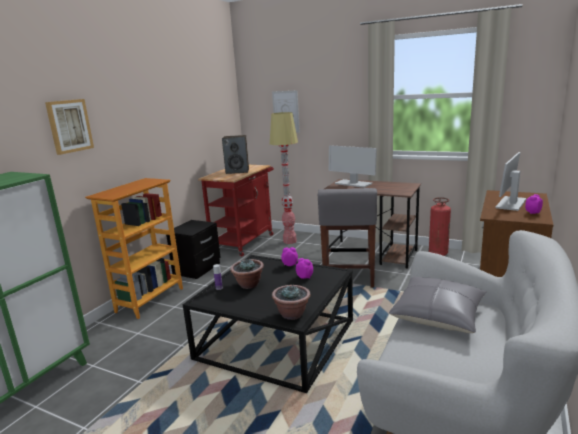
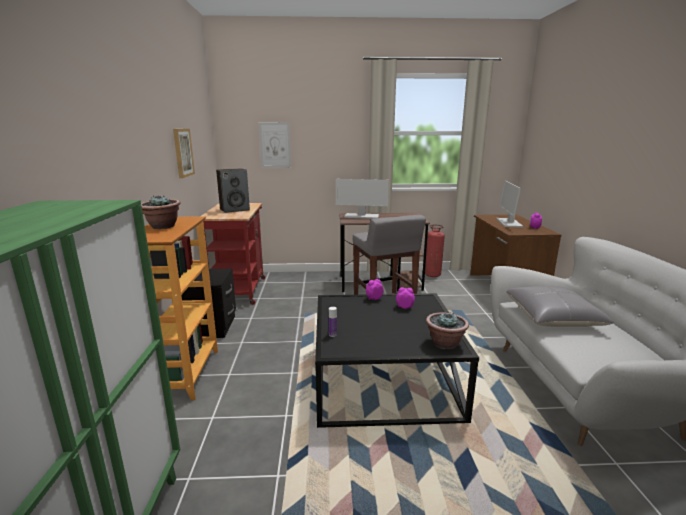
camera: 30 degrees left, 0 degrees up
picture [45,99,94,155] -> picture moved to [173,129,195,178]
potted plant [230,259,264,289] -> potted plant moved to [141,196,181,229]
floor lamp [270,112,298,244] -> none

